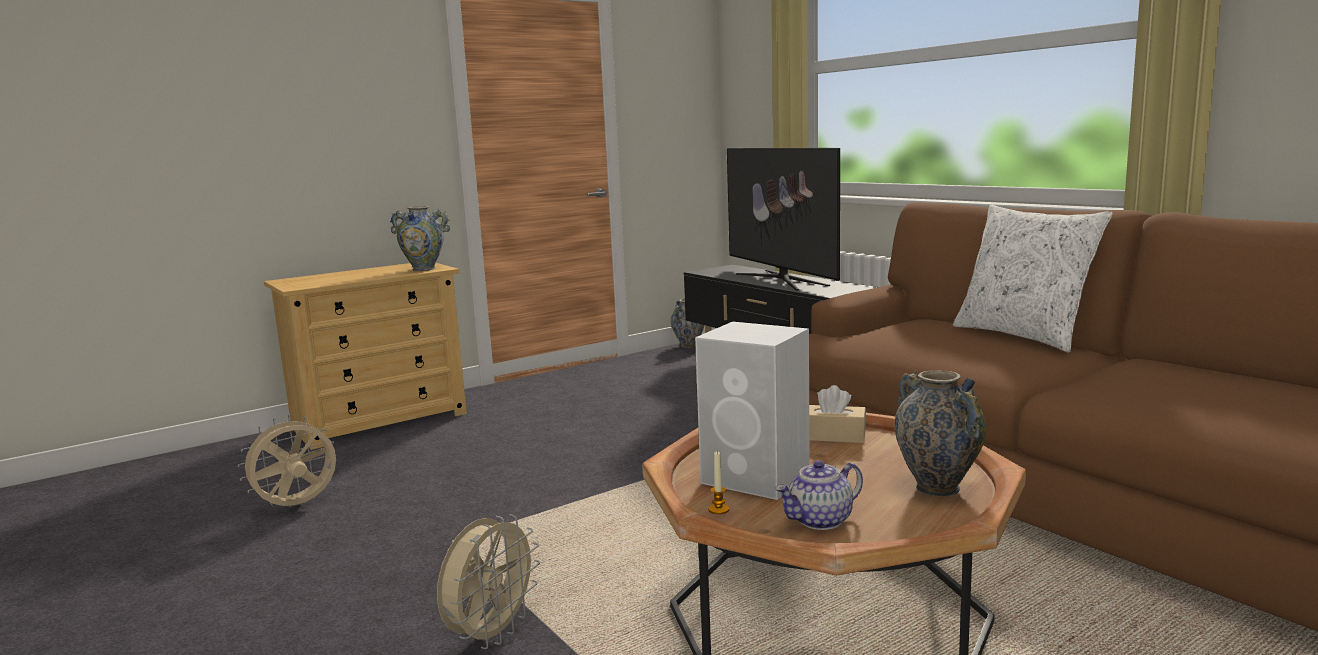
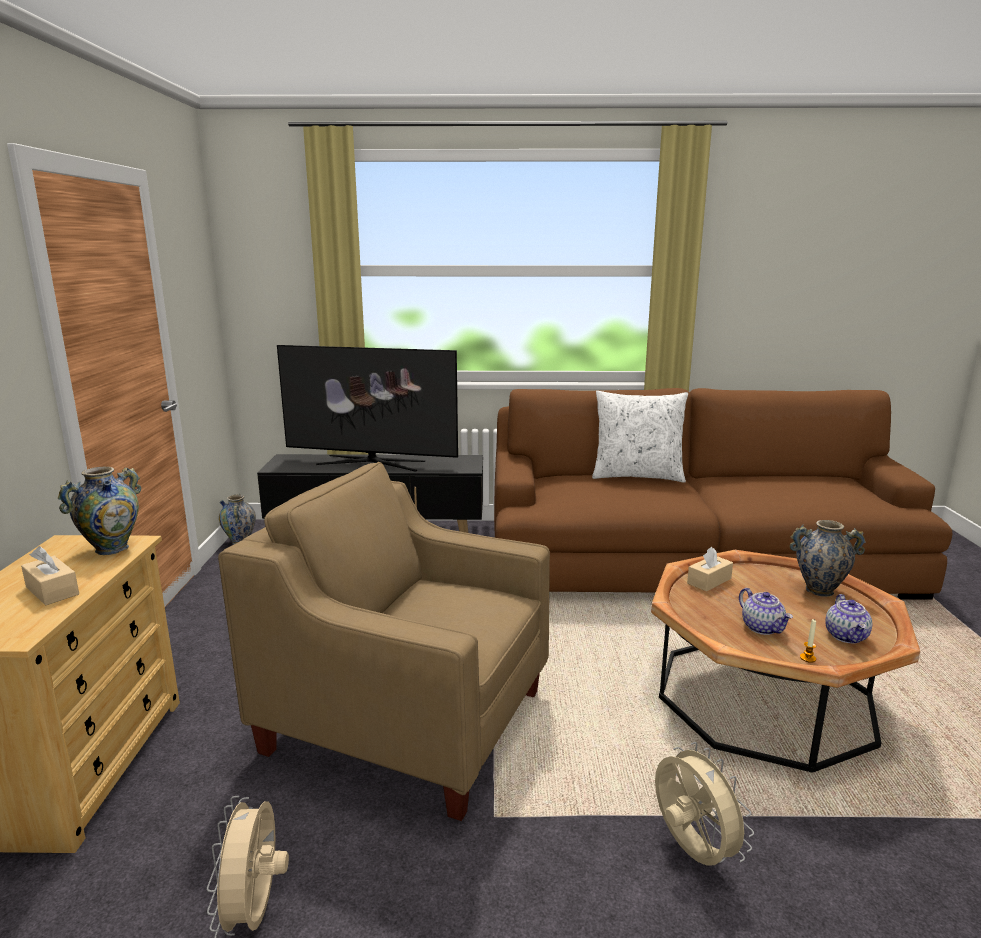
camera: 55 degrees left, 5 degrees up
white speaker [695,322,810,500] -> teapot [739,588,793,635]
none -> beige tissue box [21,546,79,605]
none -> beige armchair [218,462,550,821]

